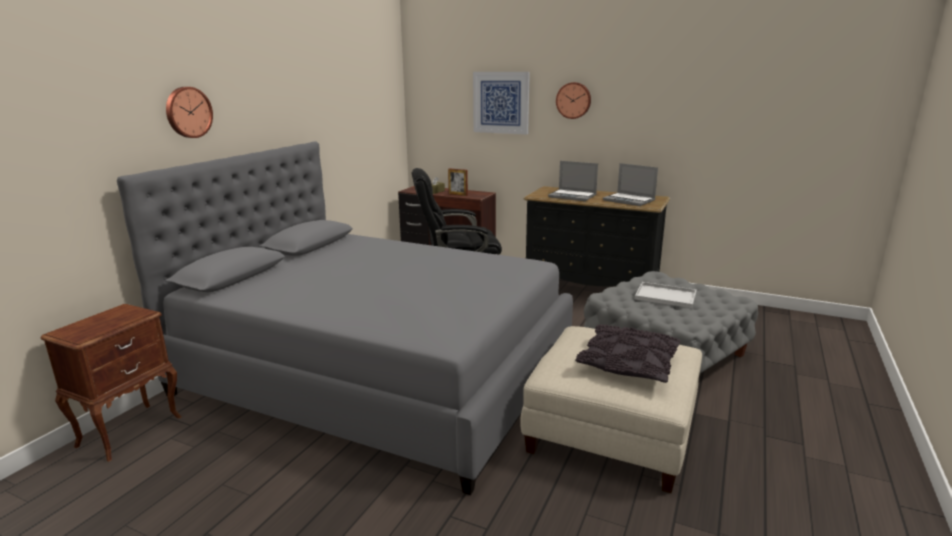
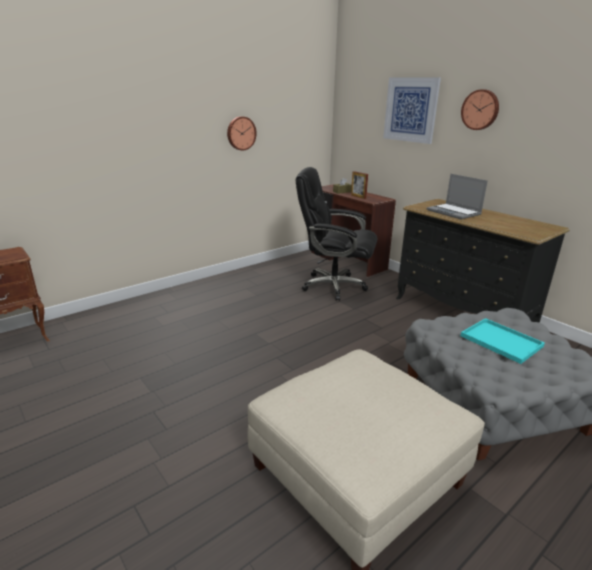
camera: 25 degrees right, 5 degrees up
grey bed [117,141,573,495] -> none
wall clock [166,87,213,138] -> wall clock moved to [227,116,257,151]
black pillow [575,324,681,383] -> none
laptop [603,163,658,206] -> none
white tray [635,282,697,308] -> turquoise tray [460,318,545,364]

